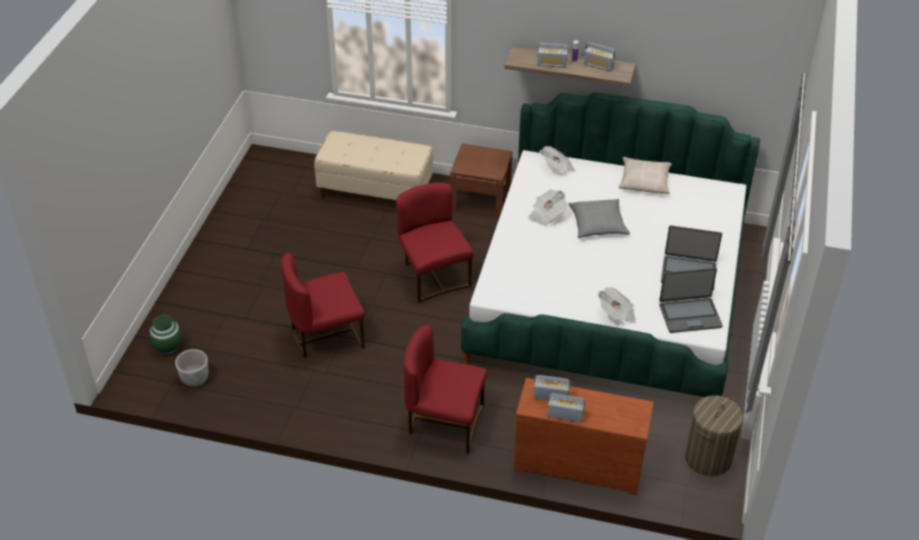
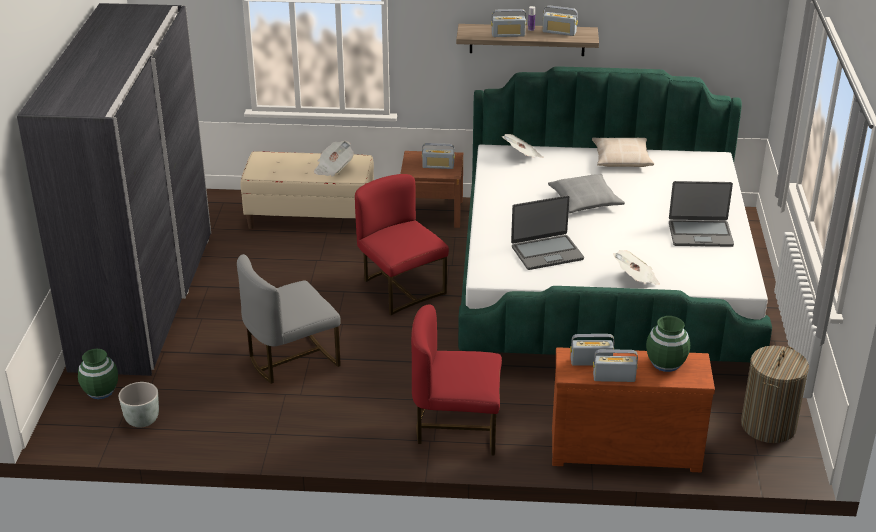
camera: 10 degrees left, 10 degrees down
red chair [281,253,365,358] -> grey chair [237,254,341,384]
newspaper [528,190,568,226] -> newspaper moved to [314,141,354,176]
laptop [659,268,723,333] -> laptop moved to [511,195,584,270]
none -> grey wardrobe [17,3,211,376]
none -> radio [422,143,455,169]
none -> green vase [646,316,690,372]

